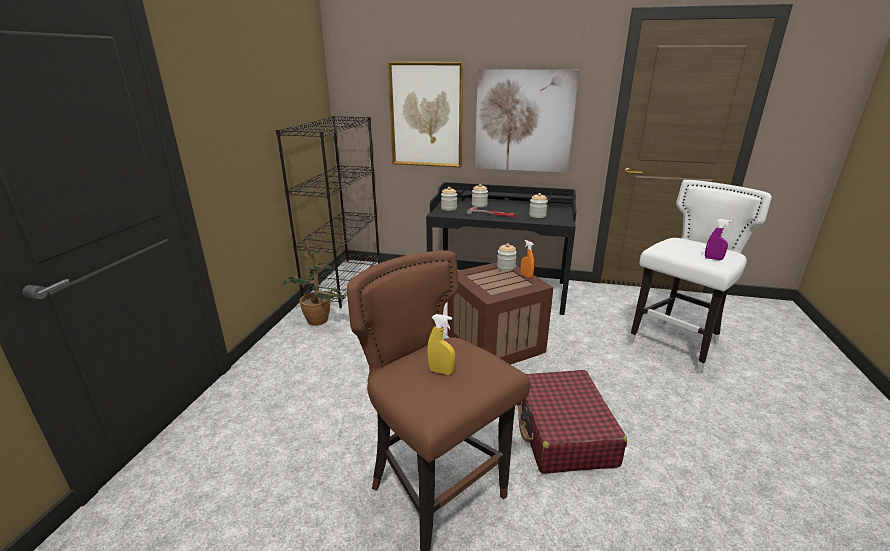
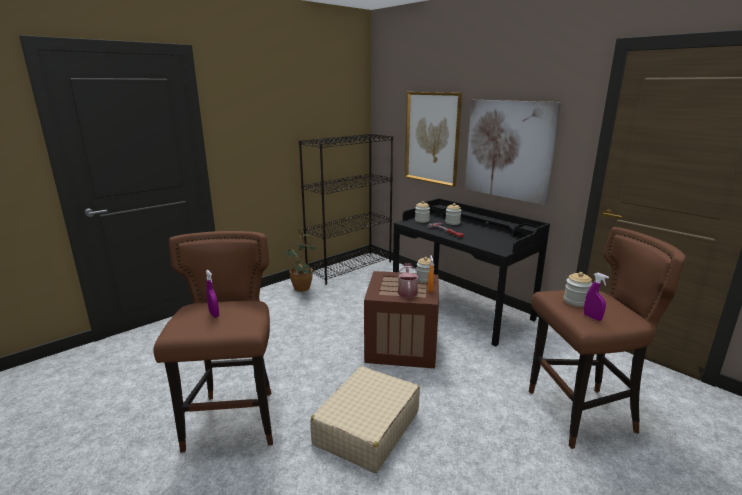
camera: 35 degrees right, 5 degrees down
yellow spray bottle [427,314,455,375] -> purple spray bottle [206,270,219,318]
red suitcase [517,370,627,474] -> beige suitcase [310,366,420,473]
jar [529,193,548,218] -> jar moved to [564,272,593,307]
white stool [629,180,772,373] -> brown stool [529,227,686,449]
none -> watering can [397,263,419,298]

